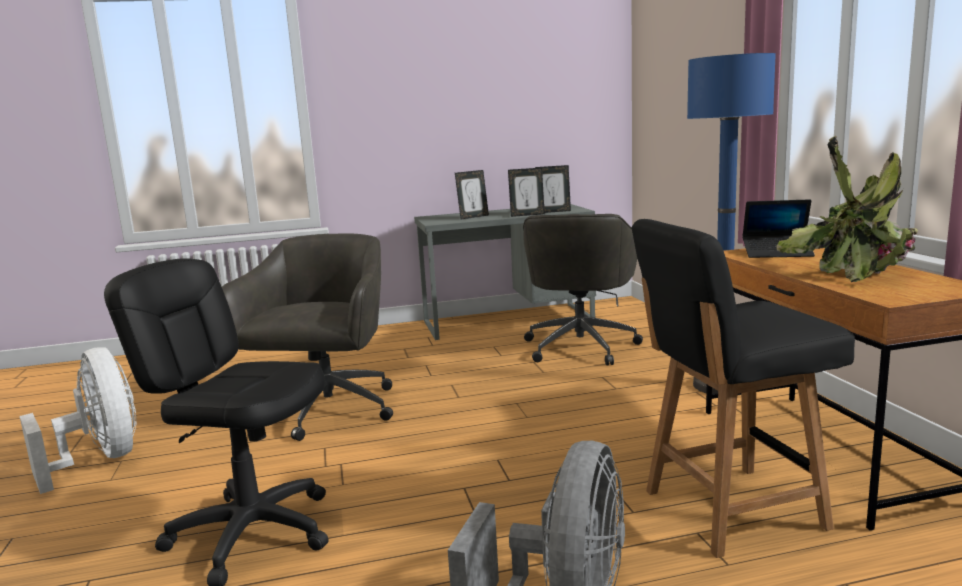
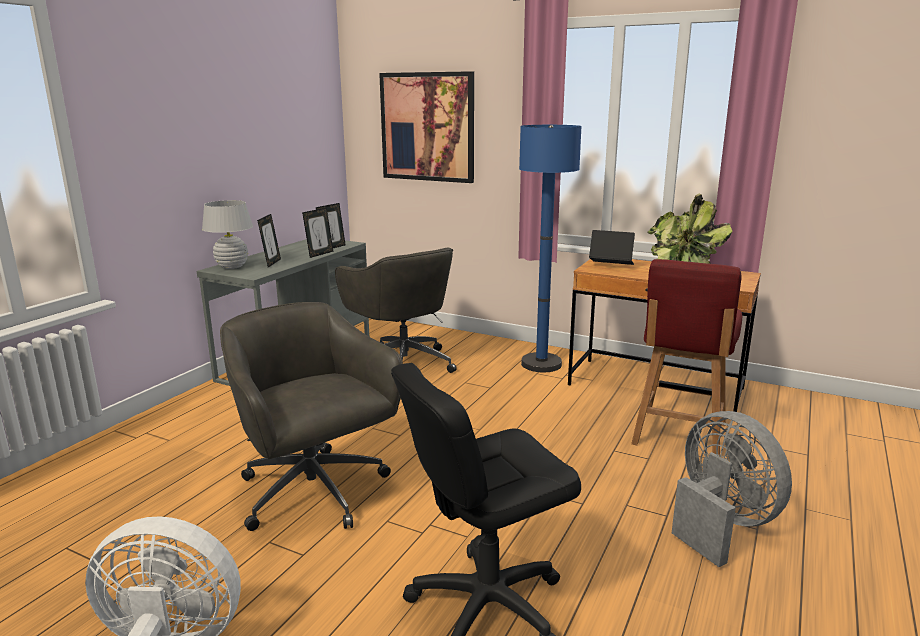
camera: 50 degrees left, 5 degrees up
black chair [632,219,855,558] -> red chair [631,259,742,456]
laptop [742,199,815,258] -> laptop turned 120 degrees counterclockwise [589,230,635,265]
none -> white table lamp [202,200,253,269]
none -> picture [379,71,474,183]

